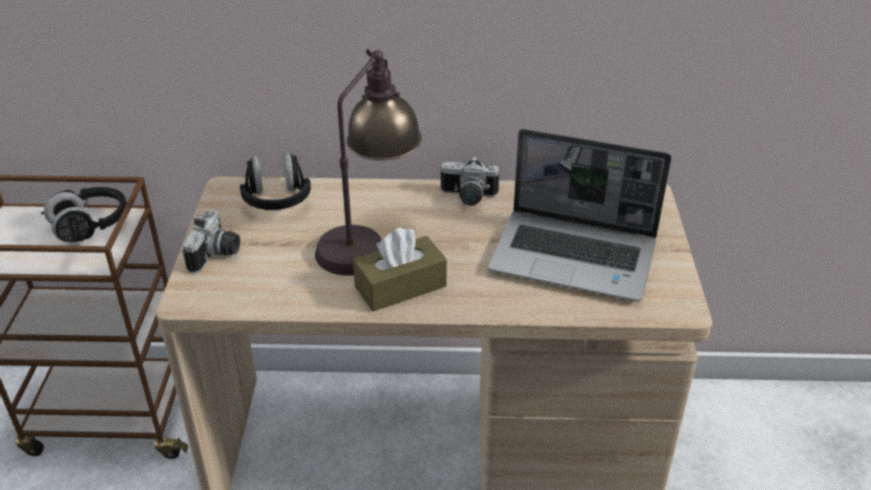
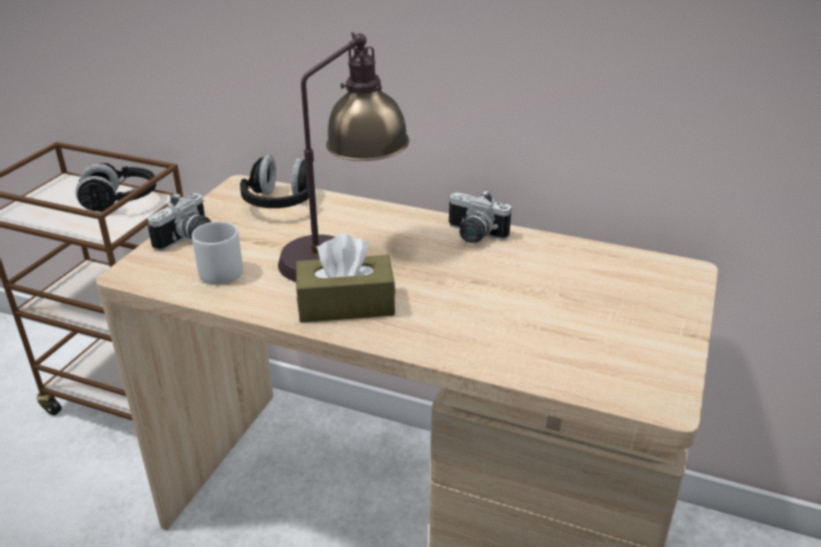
camera: 20 degrees right, 5 degrees down
laptop [488,129,671,302] -> none
none -> grey mug [192,221,243,285]

